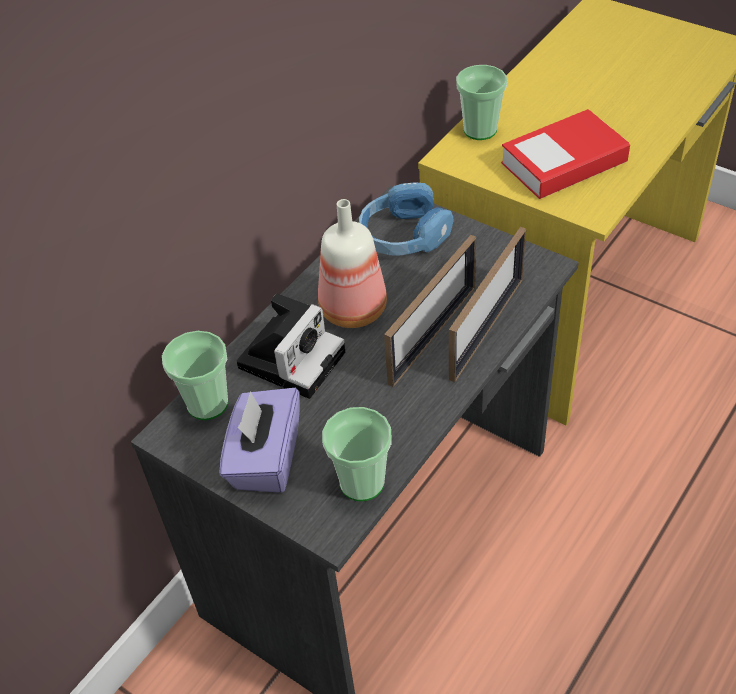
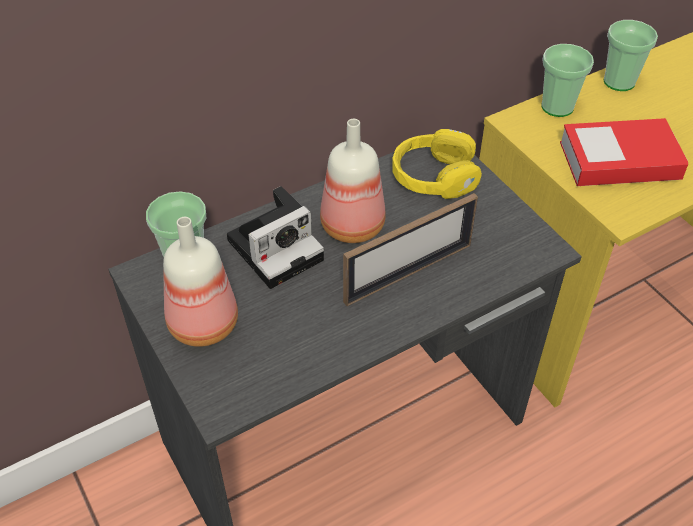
camera: 20 degrees right, 0 degrees up
purple tissue box [220,388,300,493] -> bottle [163,217,238,347]
cup [322,407,392,501] -> cup moved to [604,20,658,91]
blue headphones [359,182,454,256] -> yellow headphones [392,129,482,199]
picture frame [449,227,526,382] -> none

